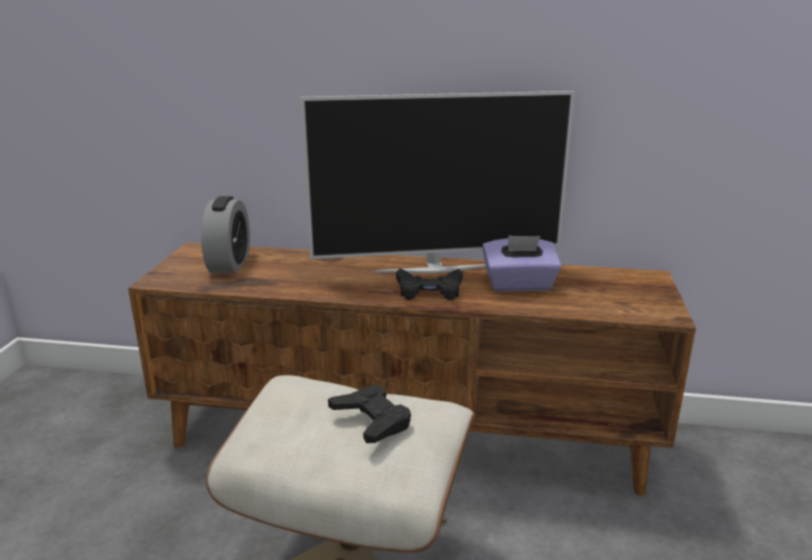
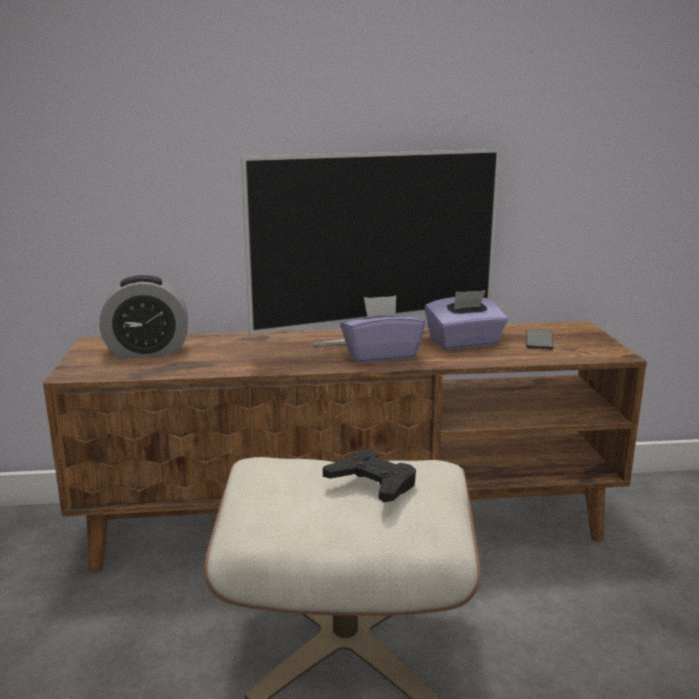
camera: 15 degrees left, 5 degrees down
alarm clock [201,196,250,273] -> alarm clock turned 90 degrees clockwise [99,275,188,358]
black game controller [396,268,463,300] -> purple tissue box [340,296,425,363]
none -> phone [526,329,553,349]

